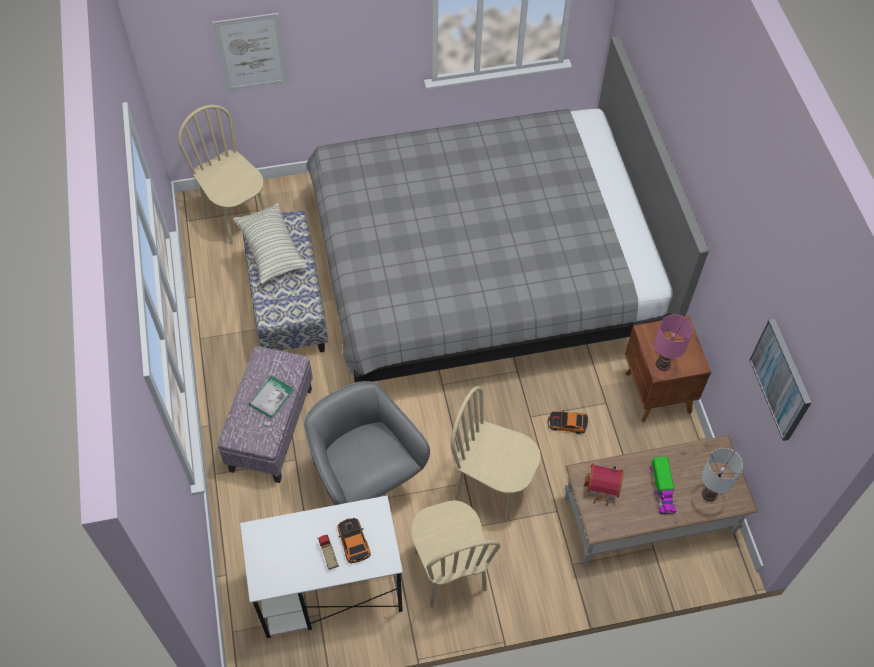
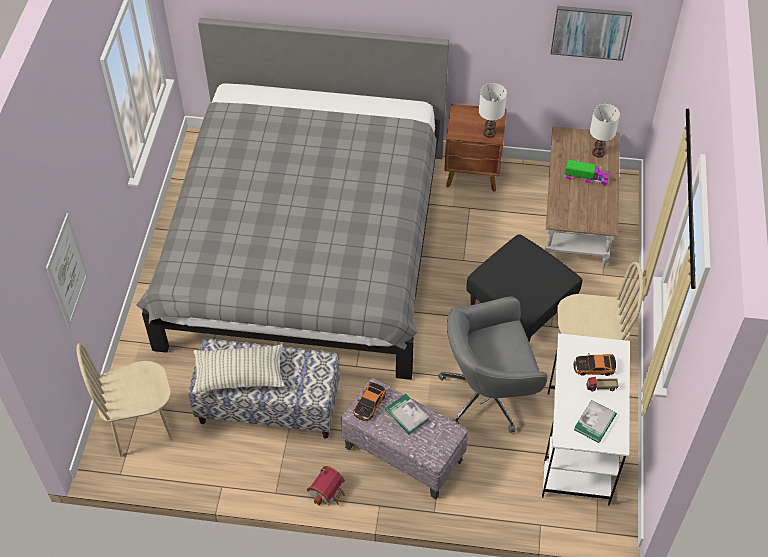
camera: 70 degrees left, 5 degrees down
beige chair [451,386,541,521] -> black ottoman [466,234,582,343]
toy car [548,410,588,434] -> toy car moved to [354,382,386,421]
toy house [584,464,623,506] -> toy house moved to [307,466,345,506]
pink table lamp [654,314,693,371] -> white table lamp [479,83,507,138]
none -> book [574,400,617,443]

